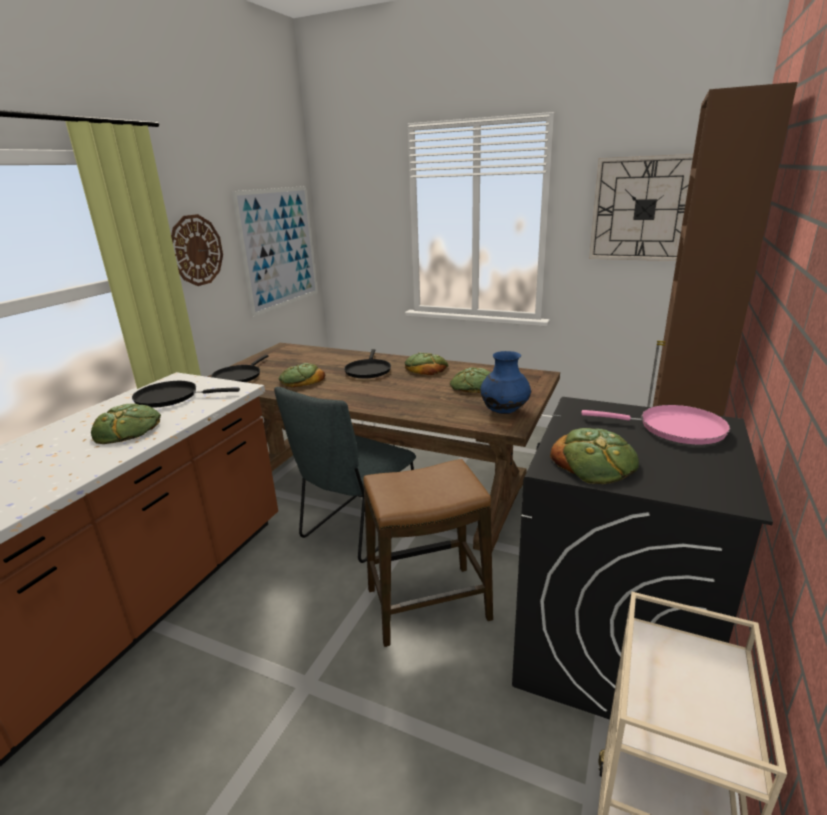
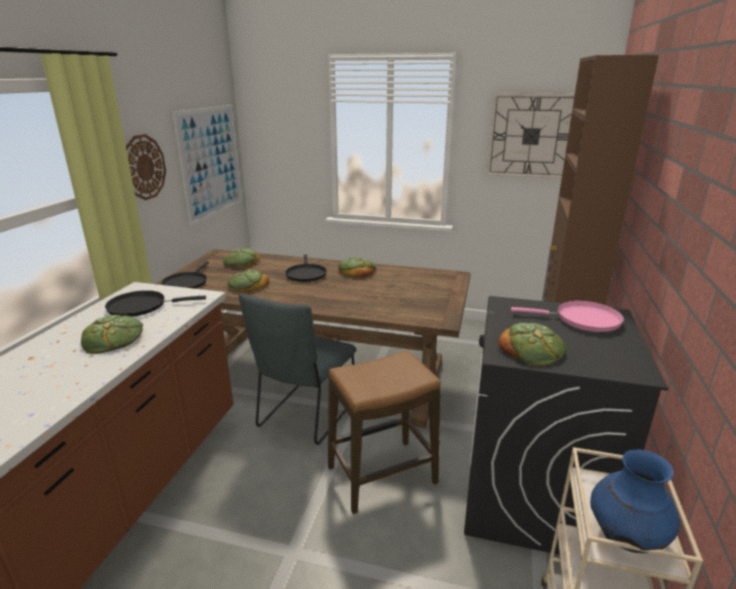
camera: 10 degrees left, 0 degrees up
bread [450,367,491,393] -> bread moved to [223,248,259,267]
blue vase [480,351,531,414] -> blue vase moved to [590,450,680,553]

